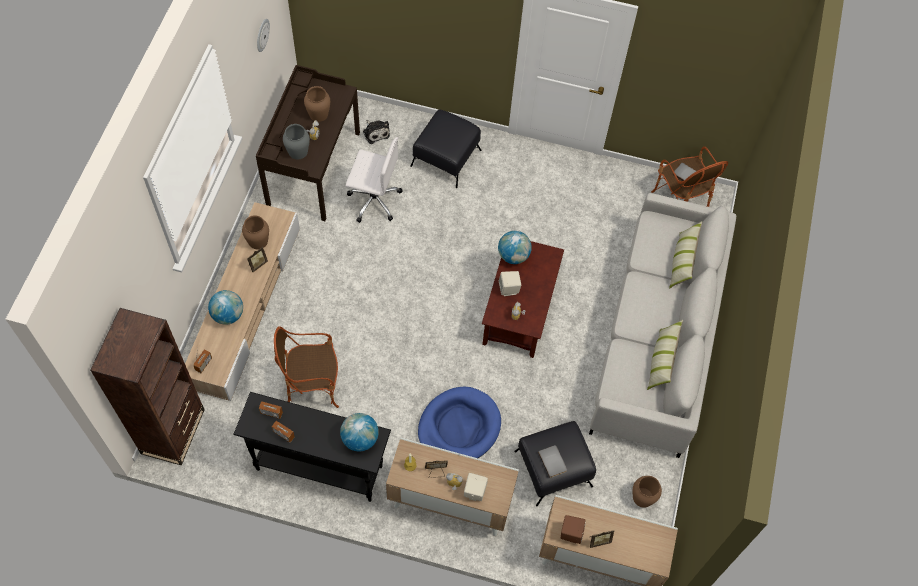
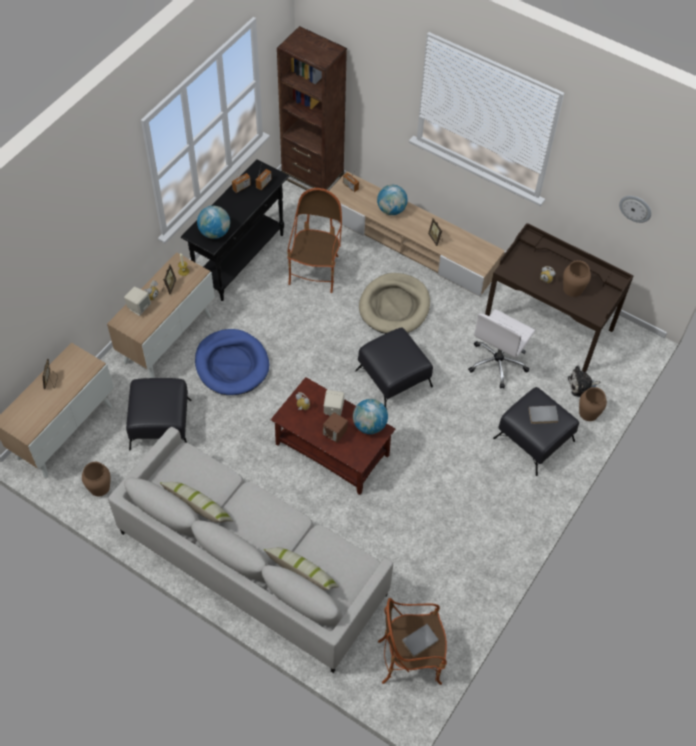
camera: 110 degrees right, 5 degrees down
brown vase [242,215,269,249] -> brown vase moved to [579,387,607,421]
grey vase [283,124,310,159] -> none
grey book [538,445,567,478] -> grey book moved to [528,405,559,424]
brown speaker [561,515,586,544] -> brown speaker moved to [322,413,348,443]
none -> black ottoman [355,328,433,408]
none -> beige dog bed [359,273,430,334]

